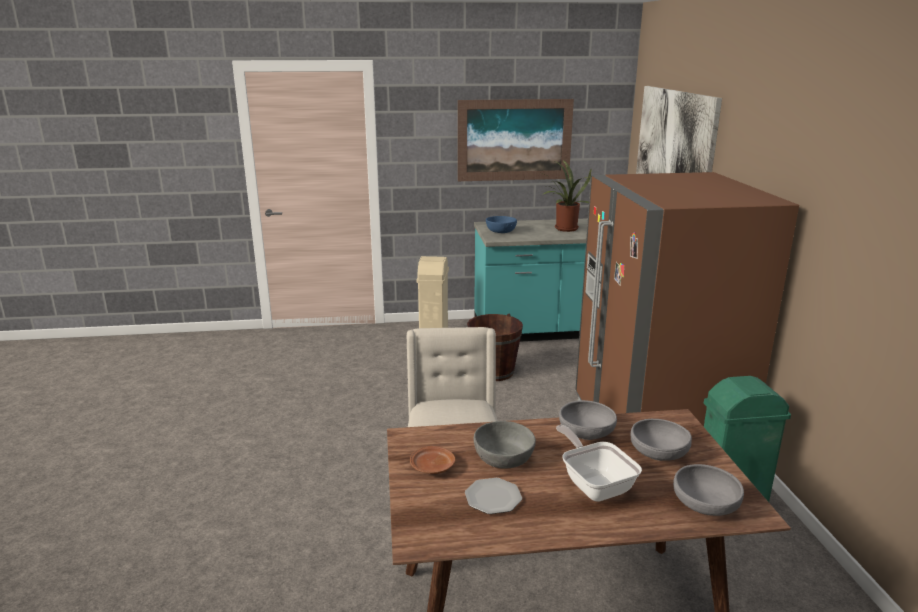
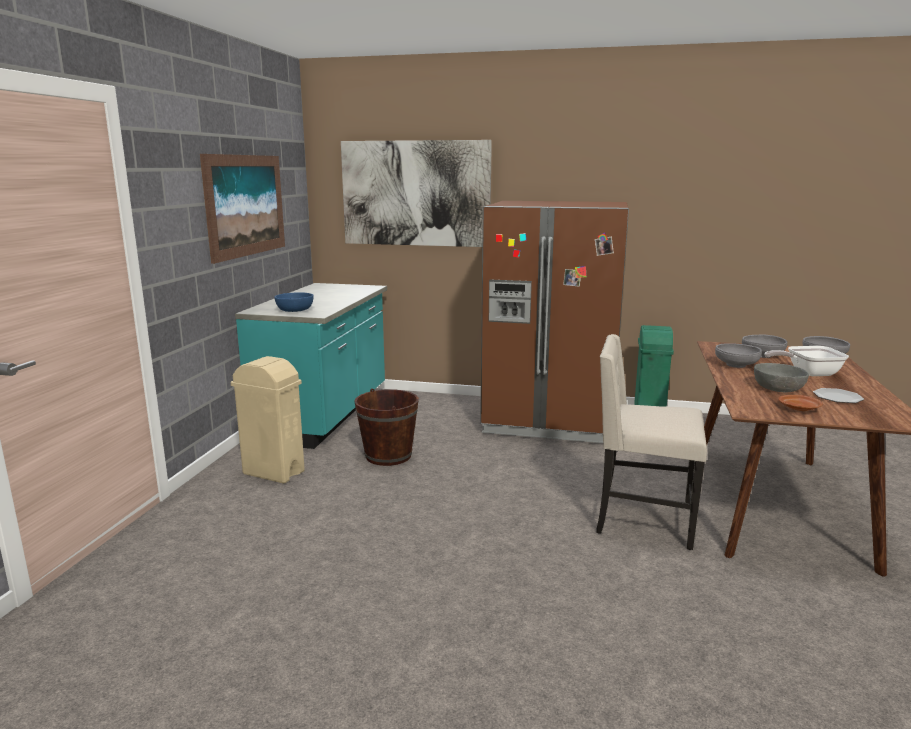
camera: 70 degrees left, 5 degrees down
potted plant [543,159,591,232] -> none

